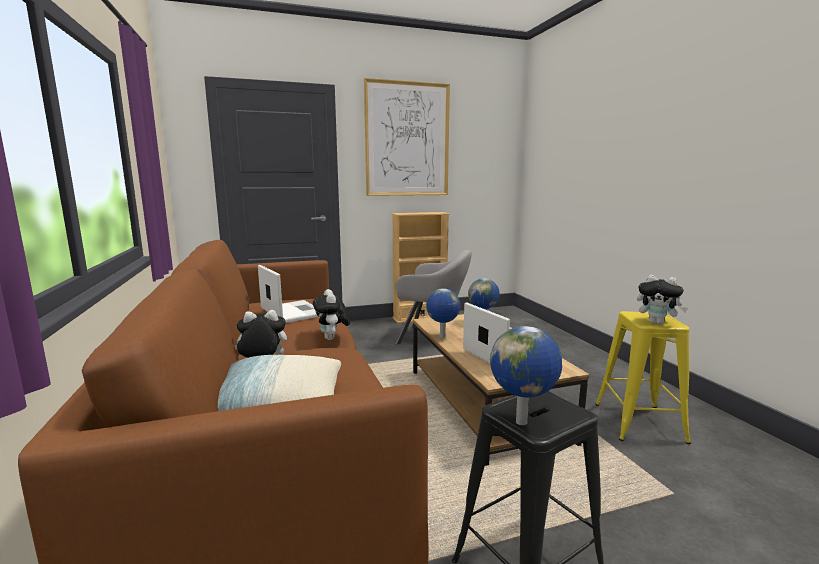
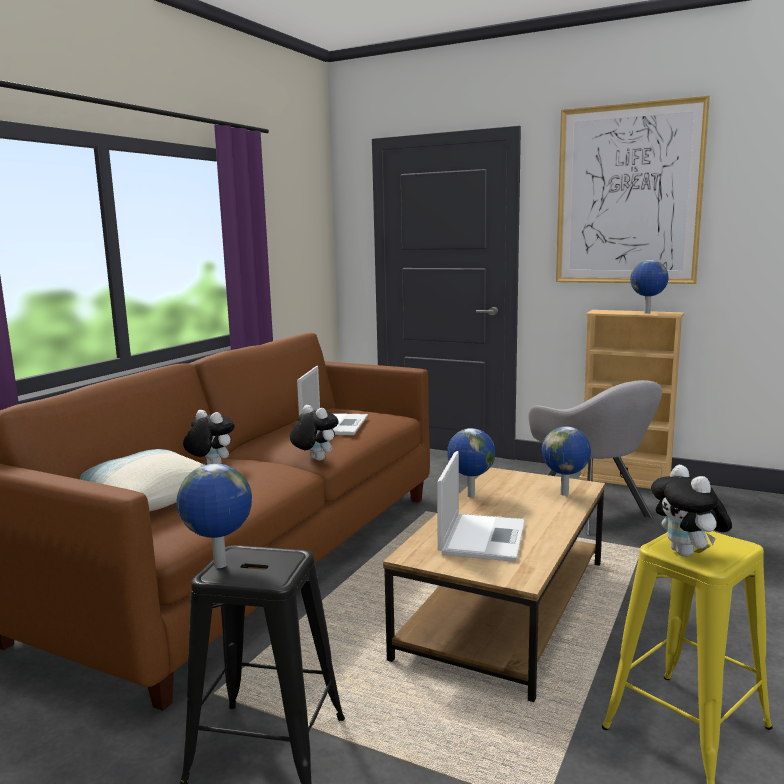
camera: 45 degrees right, 0 degrees up
plush toy [313,289,350,340] -> plush toy turned 105 degrees clockwise [290,405,339,461]
none -> globe [630,260,669,314]

